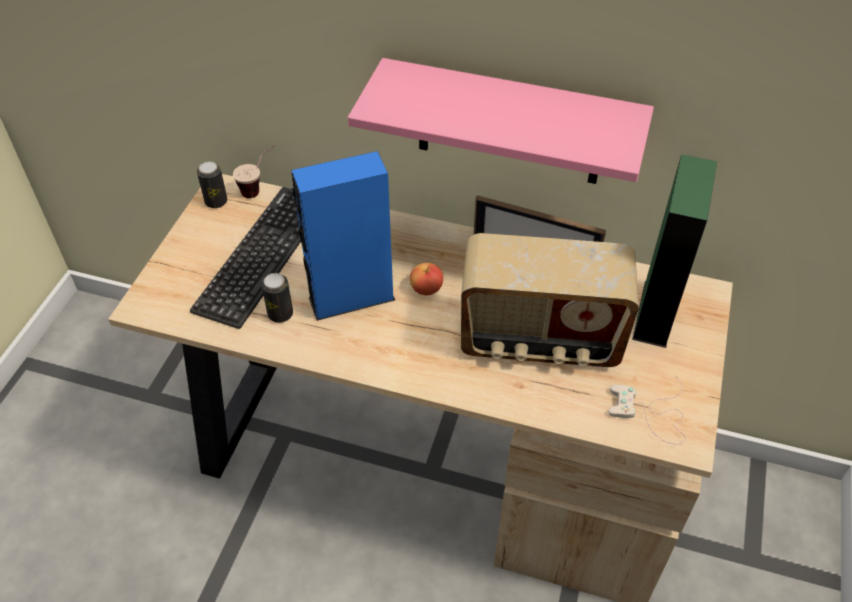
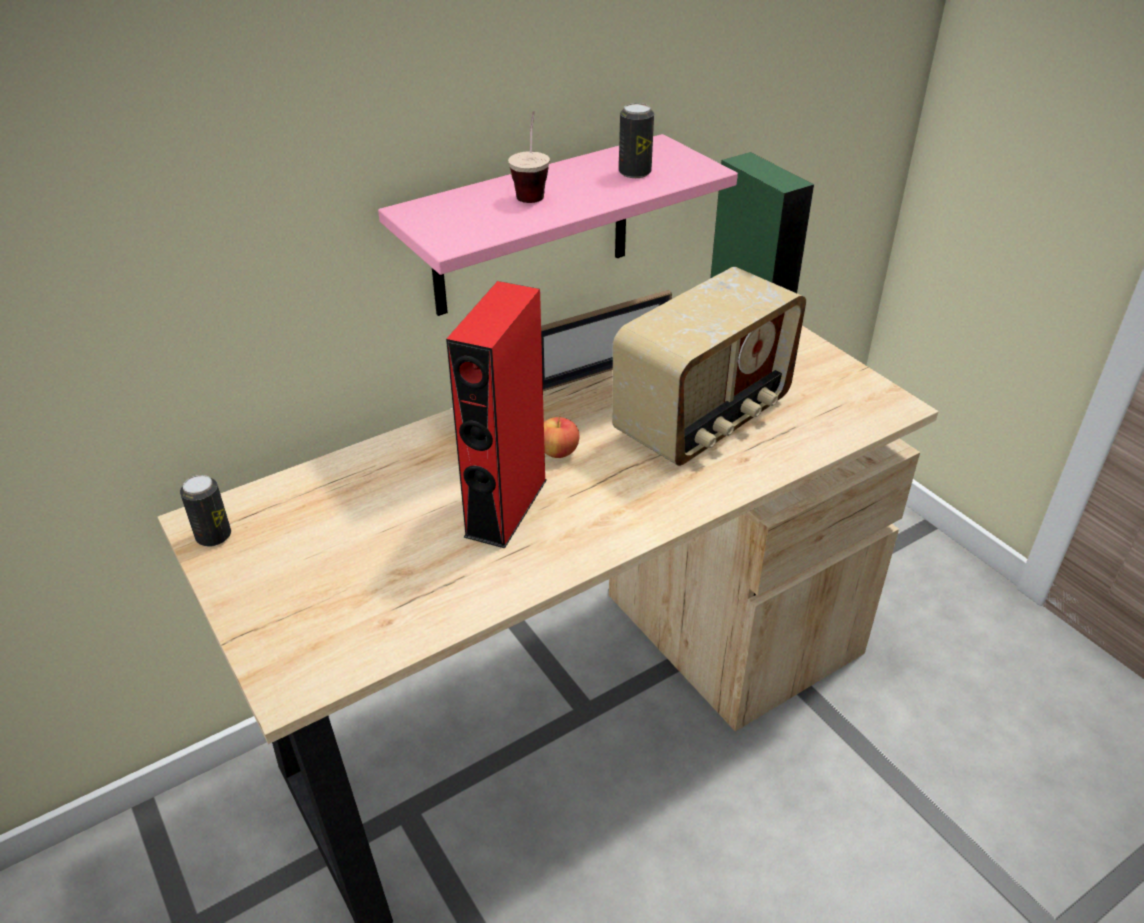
camera: 50 degrees left, 10 degrees down
keyboard [190,187,301,329] -> none
cup [233,145,276,198] -> cup moved to [508,111,550,203]
can [261,273,293,323] -> can moved to [619,103,654,178]
blue speaker [291,151,395,321] -> red speaker [446,281,547,548]
white game controller [608,376,686,445] -> none

